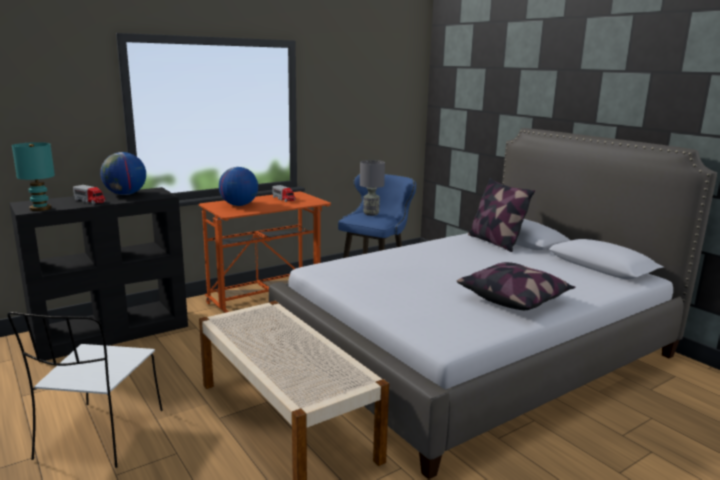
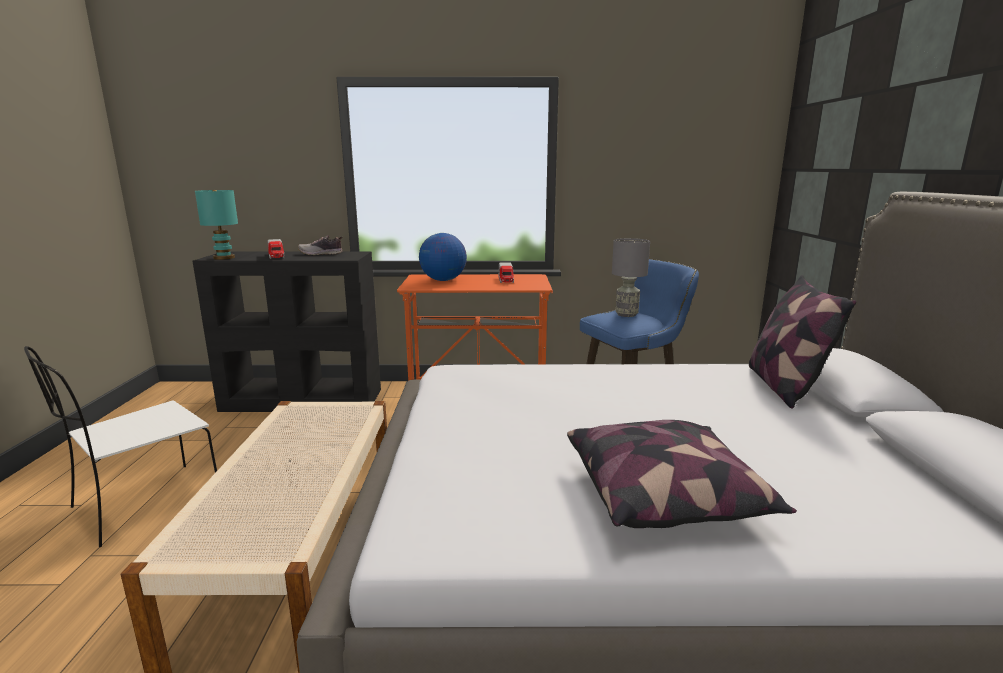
camera: 35 degrees right, 0 degrees up
globe [100,152,146,195] -> shoe [298,235,342,255]

